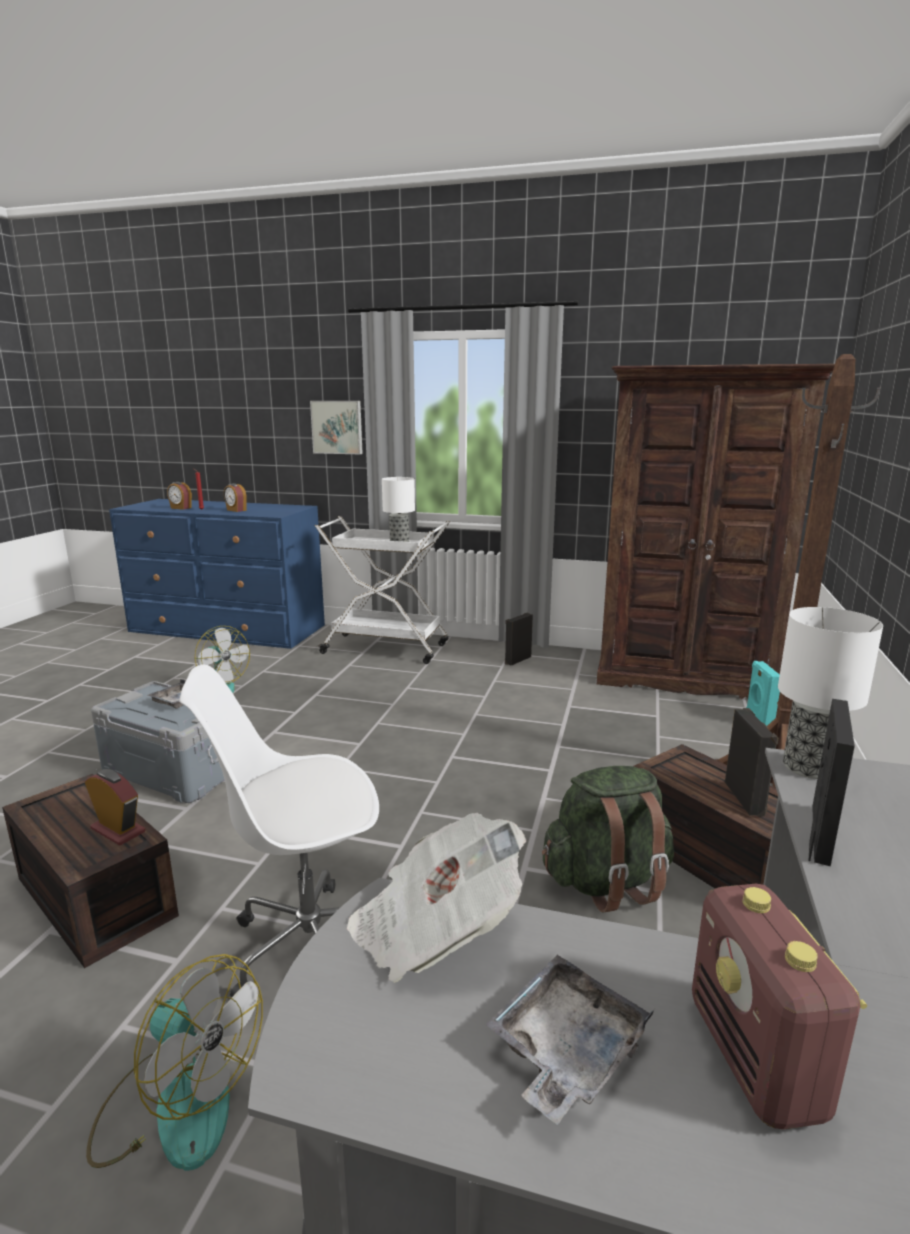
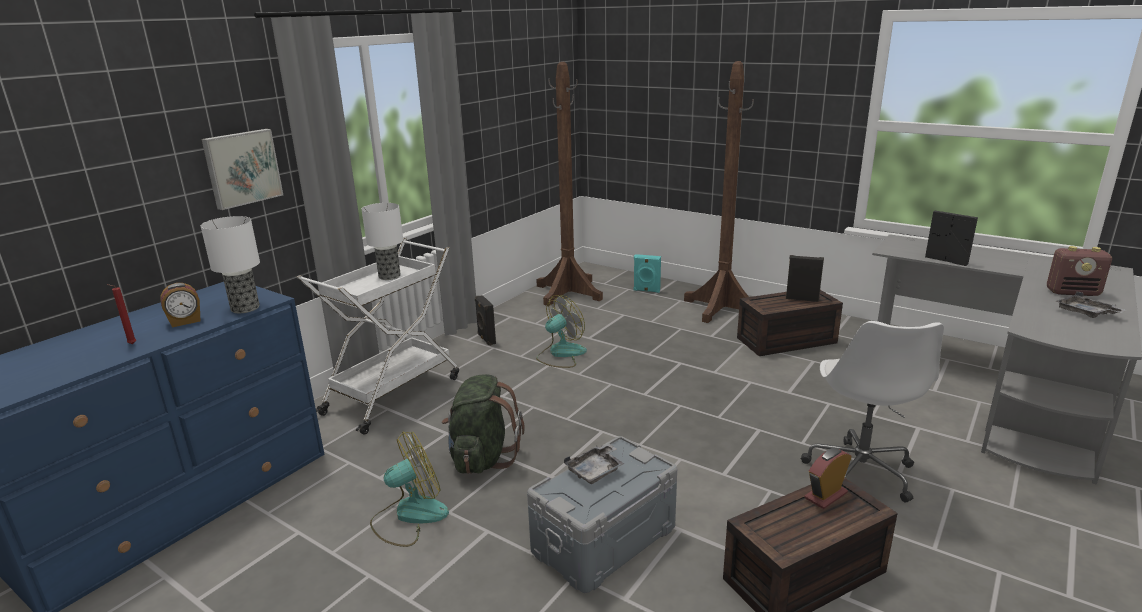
camera: 70 degrees left, 5 degrees up
fan [86,954,263,1171] -> fan moved to [536,295,587,368]
alarm clock [167,482,192,510] -> none
newspaper [347,813,526,983] -> none
green backpack [542,766,674,913] -> green backpack moved to [442,374,525,474]
brown wardrobe [597,364,835,701] -> brown clothes rack [536,62,603,306]
table lamp [778,607,883,779] -> table lamp moved to [201,216,260,313]

